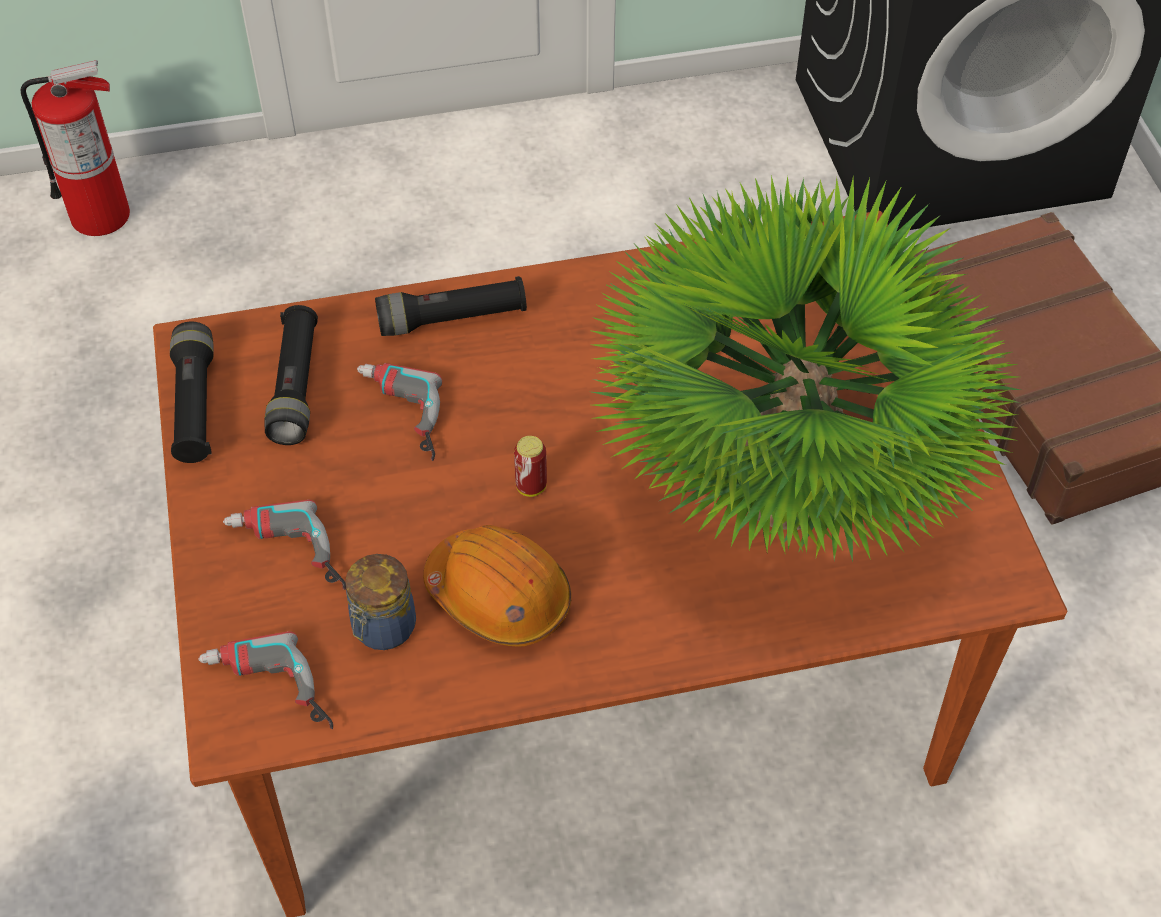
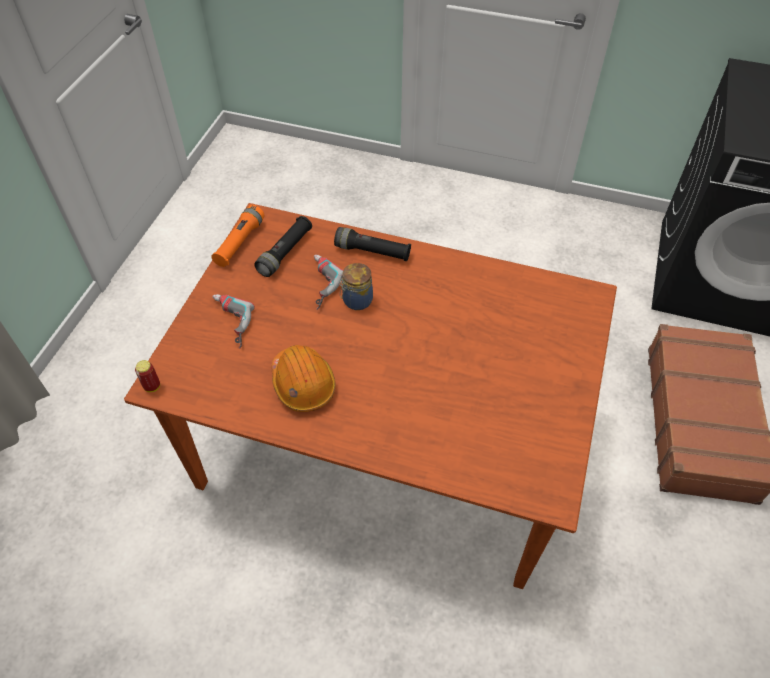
camera: 30 degrees right, 0 degrees up
fire extinguisher [21,60,130,236] -> none
black flashlight [170,322,214,463] -> orange flashlight [211,205,265,267]
power drill [198,631,333,729] -> none
jar [345,554,416,650] -> jar moved to [340,263,373,310]
can [514,436,547,497] -> can moved to [135,360,160,392]
potted plant [589,175,1020,562] -> none

